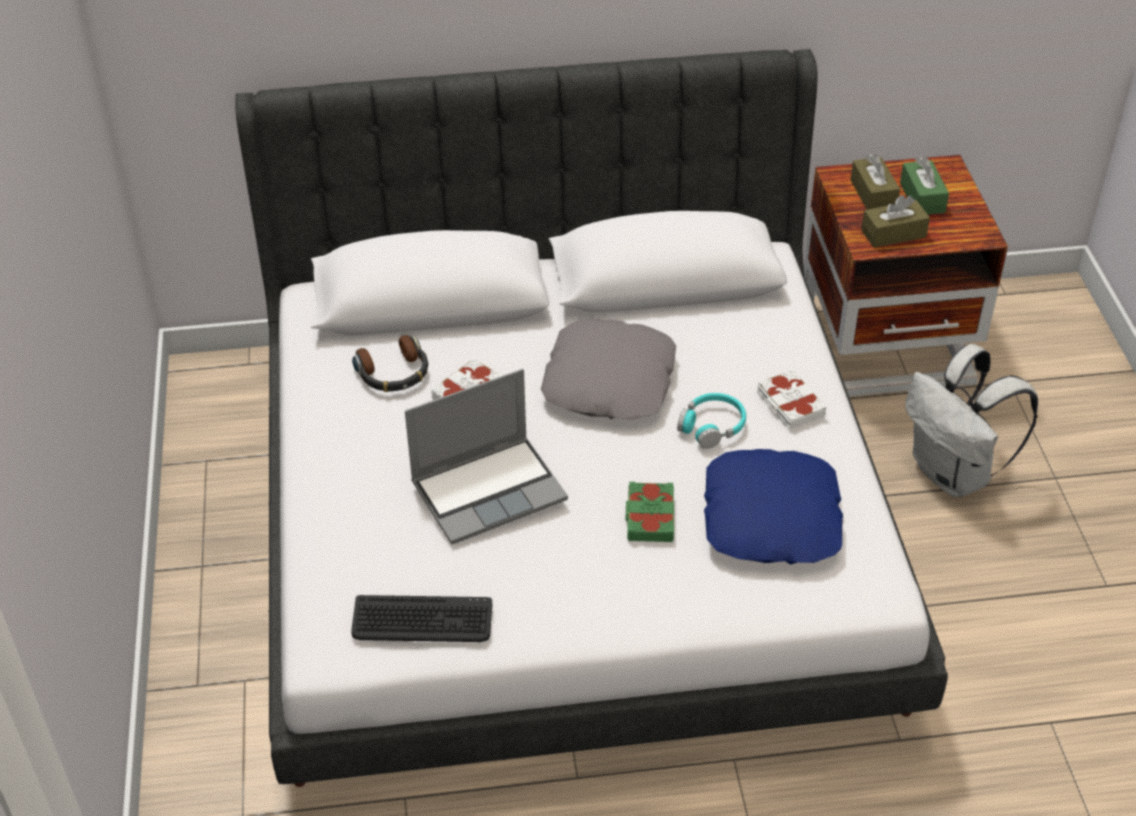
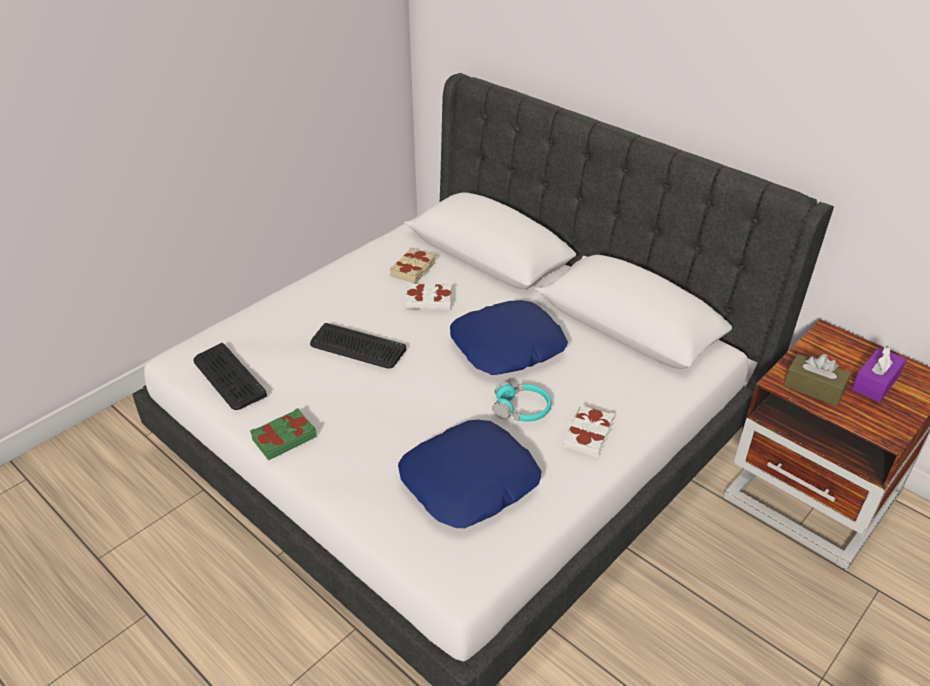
camera: 50 degrees right, 5 degrees down
headphones [352,335,428,392] -> beige book [390,247,436,284]
laptop [405,369,568,544] -> keyboard [310,323,406,369]
grey pillow [541,319,676,420] -> blue pillow [450,300,568,375]
green book [626,482,674,542] -> green book moved to [250,408,317,460]
brown tissue box [850,154,900,210] -> none
green tissue box [900,157,949,215] -> purple tissue box [852,345,907,402]
white backpack [905,344,1038,497] -> none

